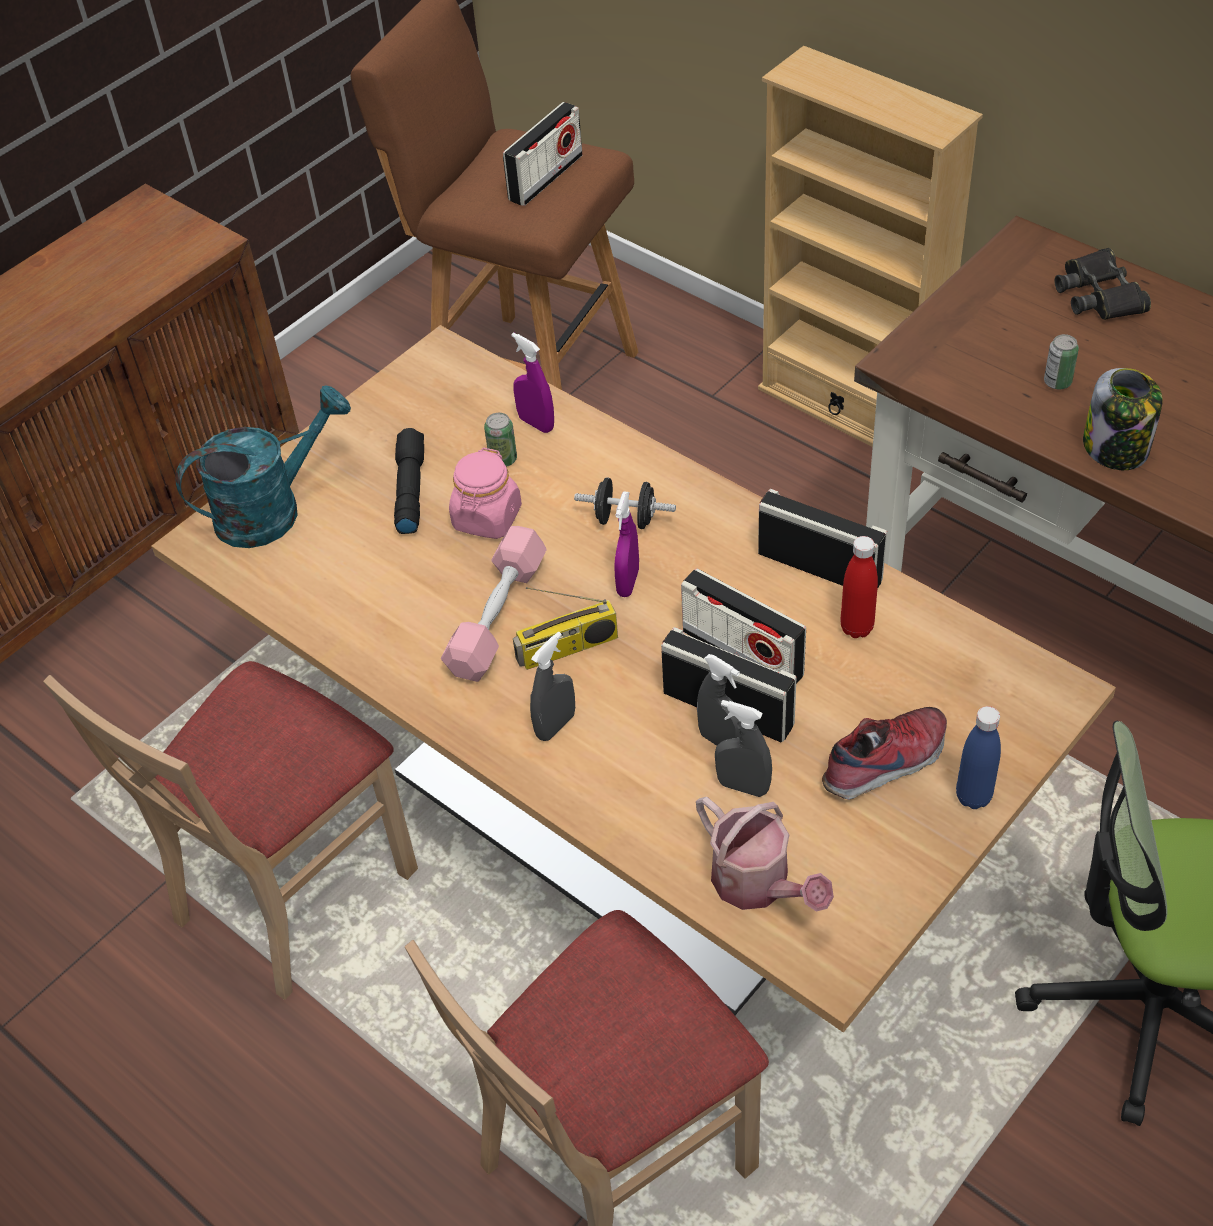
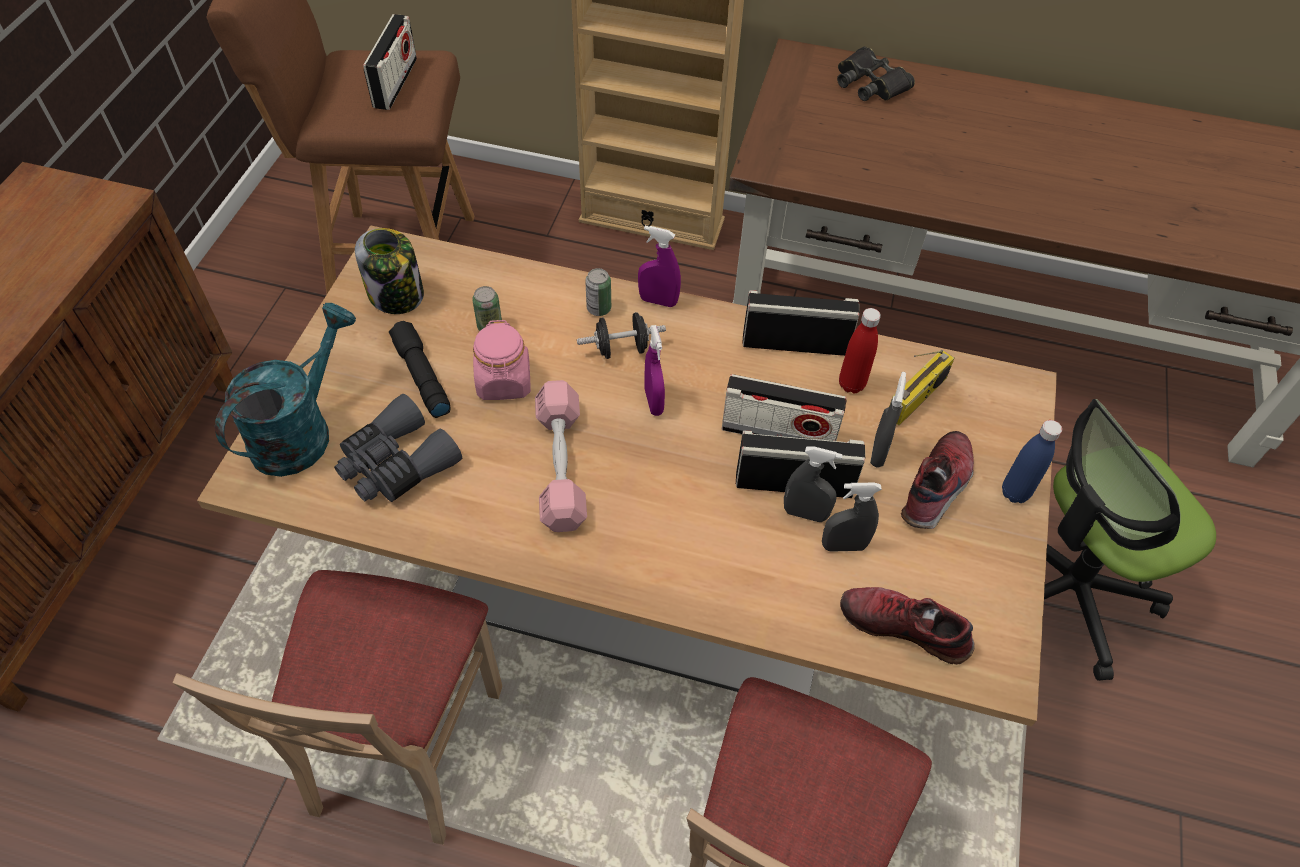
camera: 30 degrees left, 5 degrees up
purple spray bottle [511,332,554,433] -> purple spray bottle moved to [638,226,681,307]
radio [513,587,618,670] -> radio moved to [890,349,955,425]
grey spray bottle [530,632,575,741] -> grey spray bottle moved to [870,372,906,467]
watering can [696,797,834,912] -> shoe [840,587,975,665]
can [1044,334,1079,389] -> can moved to [585,268,611,316]
jar [1083,368,1163,470] -> jar moved to [355,228,424,314]
none -> grey binoculars [334,394,462,502]

